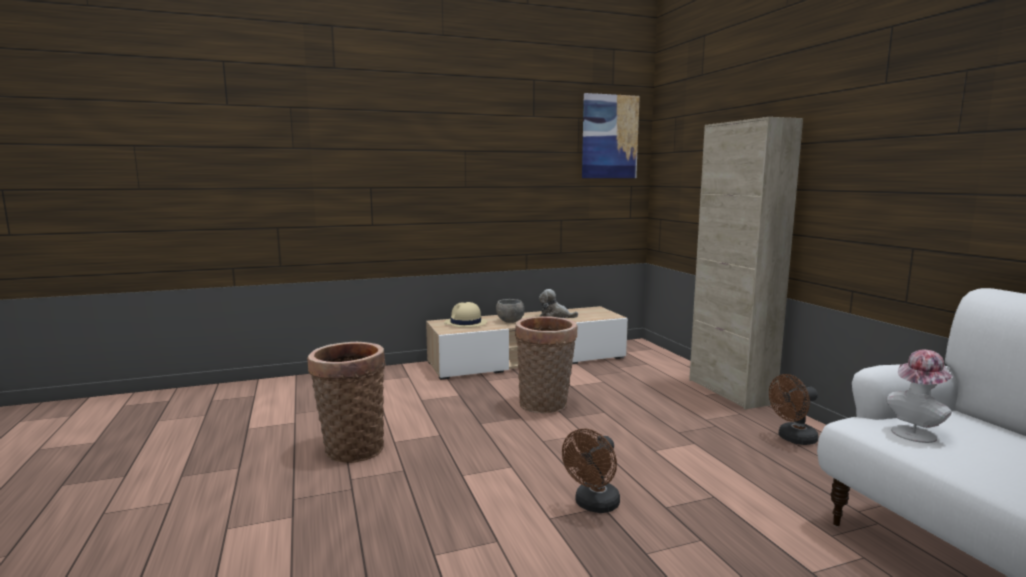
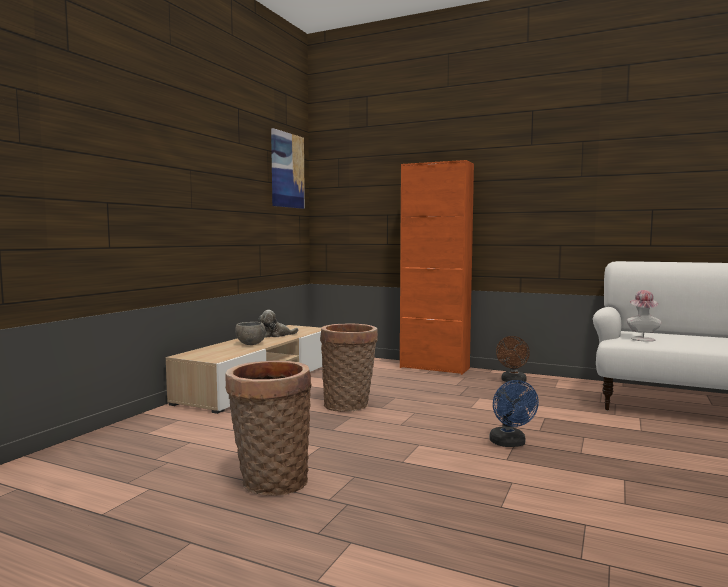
camera: 45 degrees left, 5 degrees down
beige hat [444,302,487,327] -> none
brown fan [562,429,620,513] -> blue fan [490,380,539,447]
beige cabinet [689,117,803,409] -> orange cabinet [400,160,474,375]

